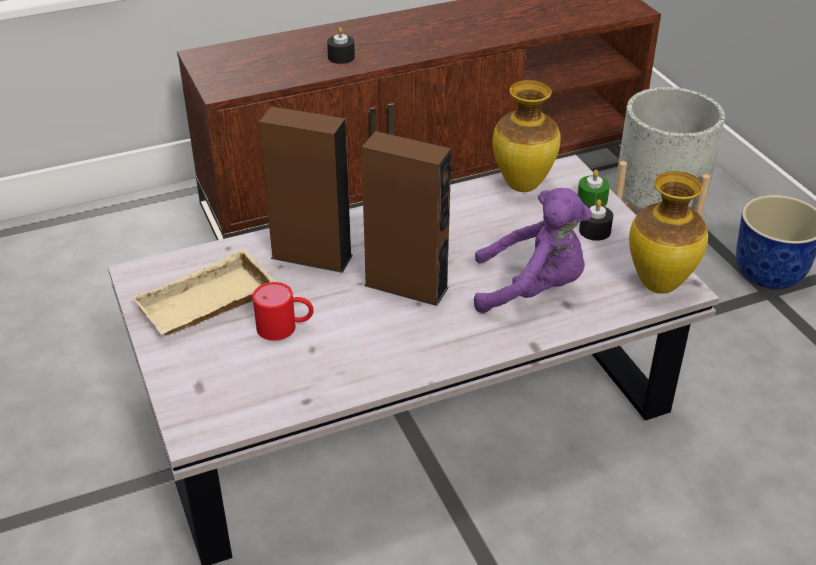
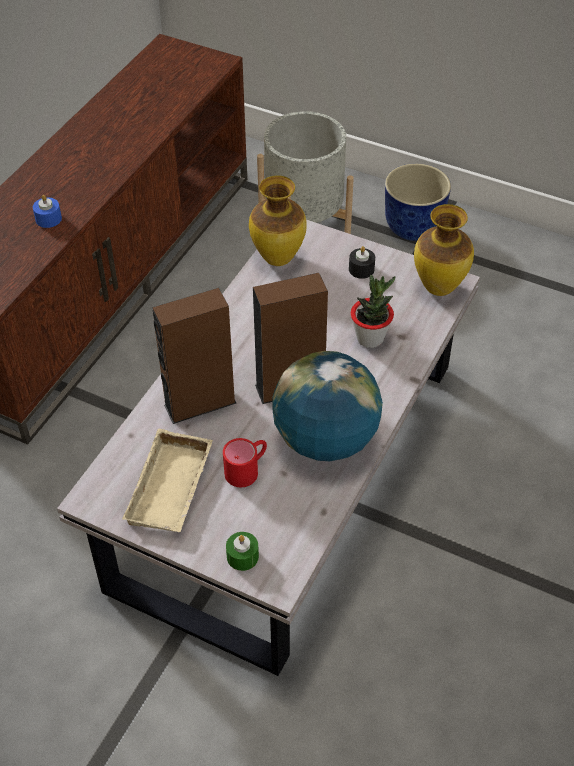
camera: 40 degrees left, 10 degrees up
black candle [327,27,355,64] -> blue candle [33,195,62,228]
purple plush toy [474,188,592,313] -> potted plant [351,275,395,348]
green candle [578,170,610,207] -> green candle moved to [226,532,259,571]
none -> globe [273,351,383,461]

